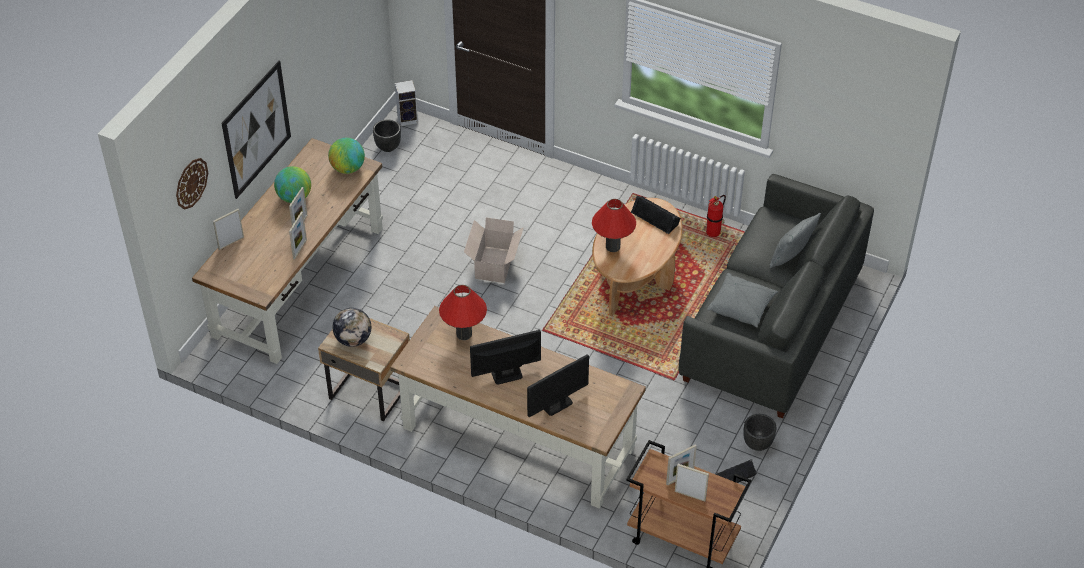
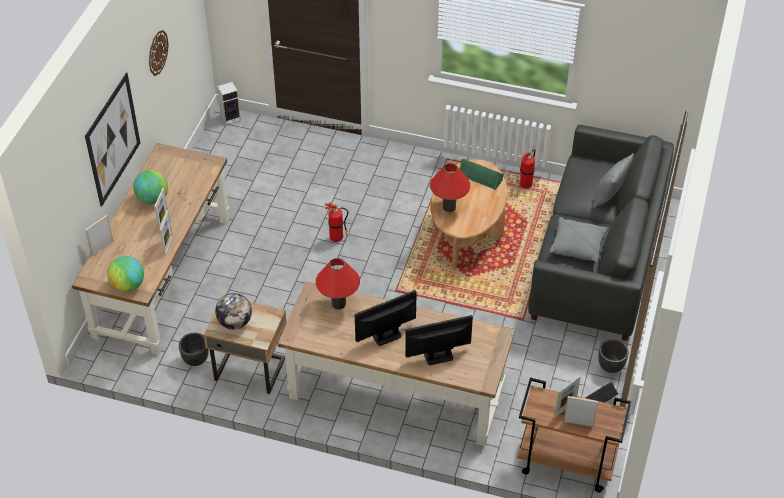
camera: 10 degrees left, 0 degrees up
wall clock [176,158,208,210] -> wall clock moved to [149,30,169,76]
globe [328,138,365,174] -> globe moved to [107,256,144,292]
black planter [373,119,401,152] -> black planter moved to [179,333,209,366]
cardboard box [464,217,524,283] -> fire extinguisher [325,202,350,242]
monitor [527,354,589,417] -> monitor turned 150 degrees counterclockwise [405,315,473,365]
black speaker [631,196,681,234] -> green speaker [460,159,504,190]

